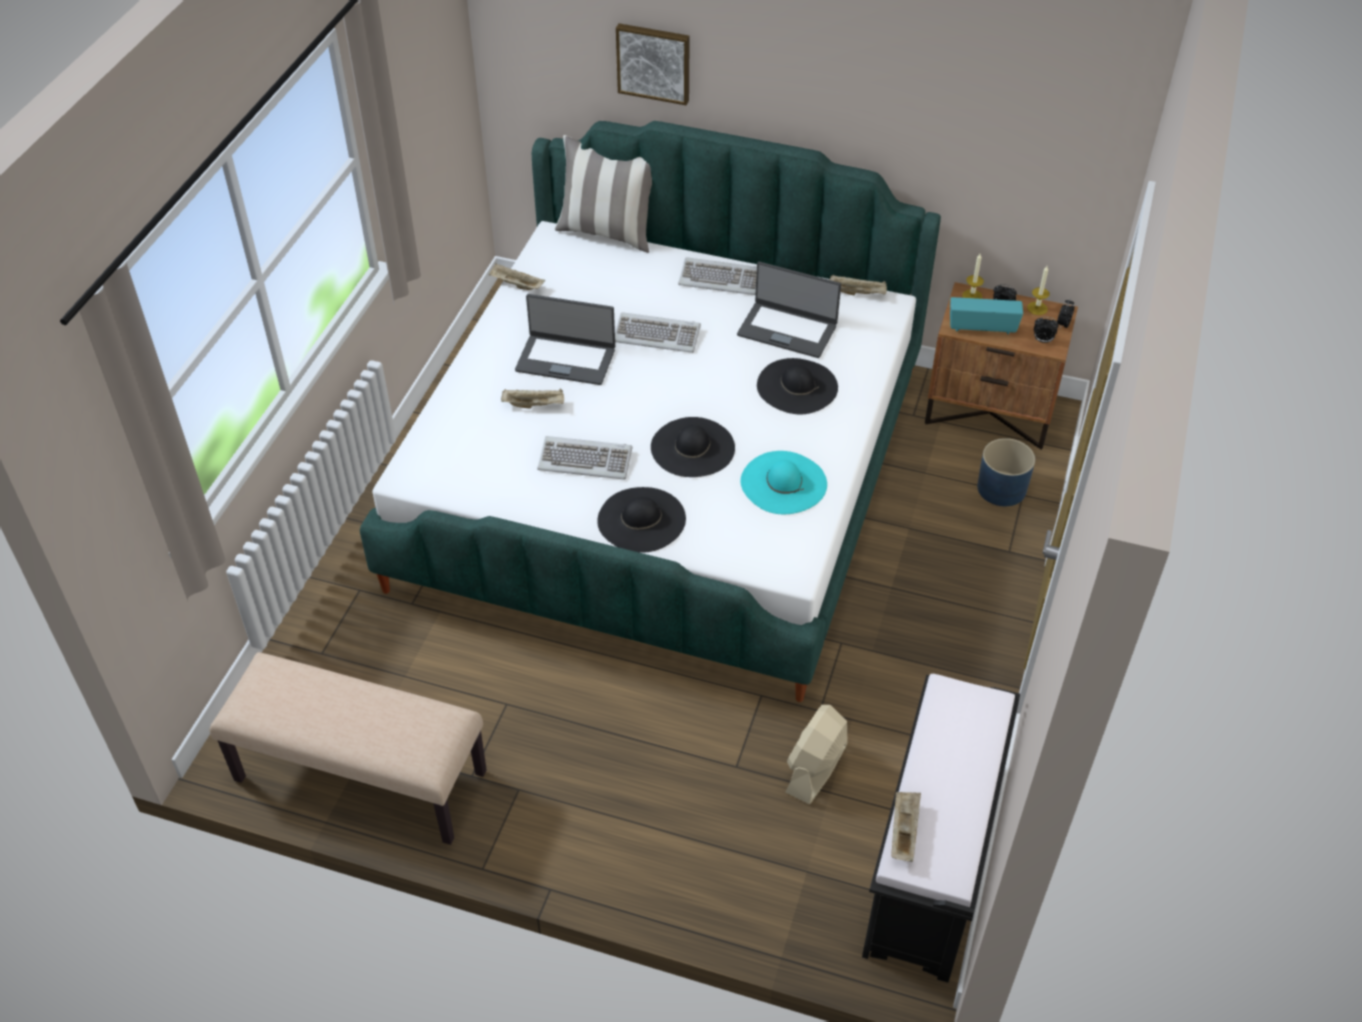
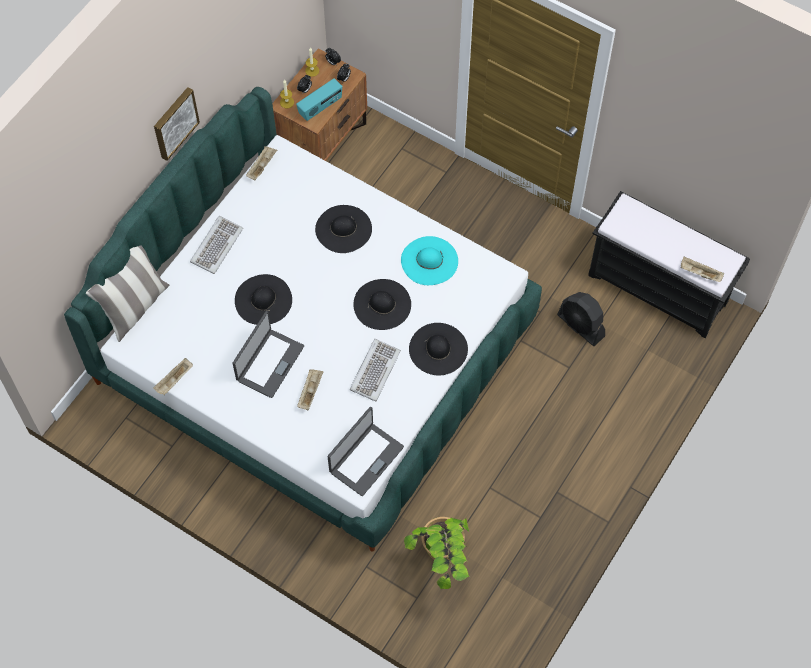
camera: 75 degrees left, 15 degrees up
beige bench [210,652,487,845] -> none
keyboard [615,312,701,353] -> black hat [235,274,292,325]
picture [616,23,690,105] -> picture moved to [154,87,200,161]
laptop [737,262,841,358] -> laptop moved to [328,407,404,496]
beige fan [785,705,847,804] -> black fan [557,292,605,346]
radio [950,297,1023,334] -> radio turned 150 degrees counterclockwise [296,78,342,121]
blue planter [977,438,1035,506] -> none
none -> potted plant [404,517,470,589]

